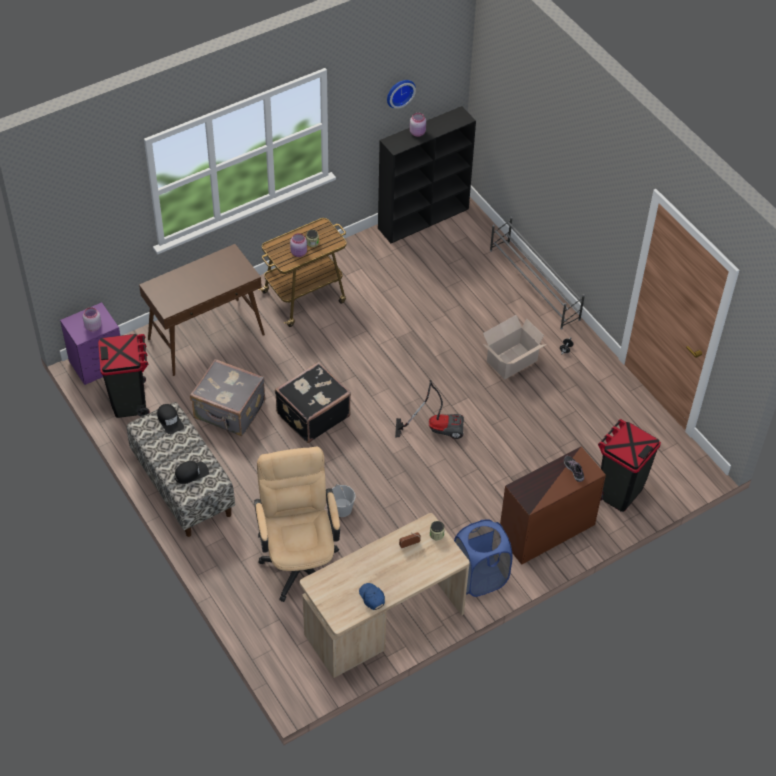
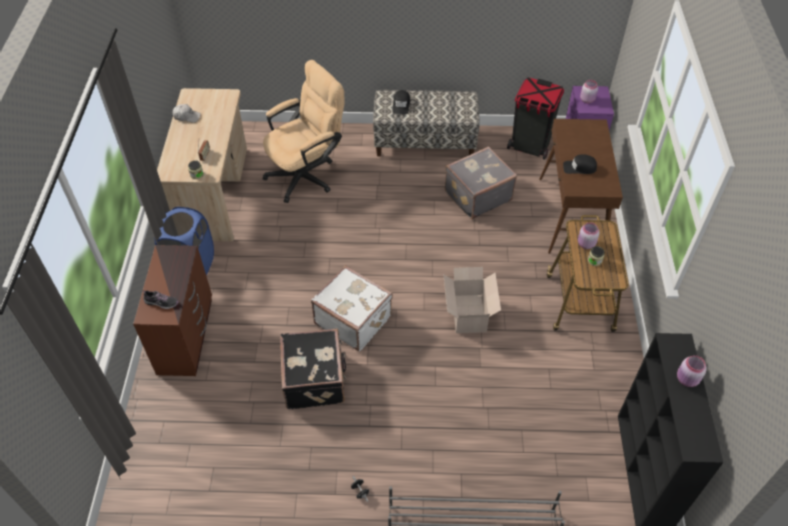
camera: 125 degrees right, 0 degrees up
black cap [157,404,184,434] -> black cap moved to [563,154,597,174]
beige office chair [254,447,340,602] -> beige office chair turned 60 degrees counterclockwise [263,60,344,203]
black suitcase [275,362,351,443] -> black suitcase moved to [280,329,346,409]
white bucket [332,484,356,517] -> none
blue cap [359,583,385,610] -> white cap [173,104,201,123]
wall clock [387,80,416,109] -> none
vacuum cleaner [395,380,464,439] -> white suitcase [311,265,393,351]
cardboard box [483,315,547,380] -> cardboard box moved to [443,267,501,333]
black trash can [598,419,661,512] -> none

